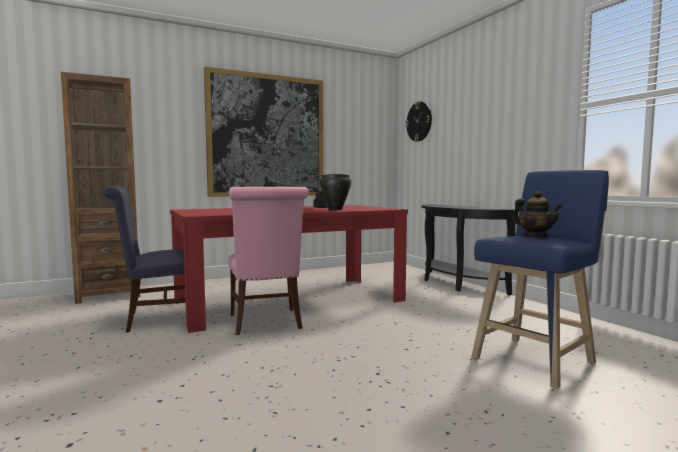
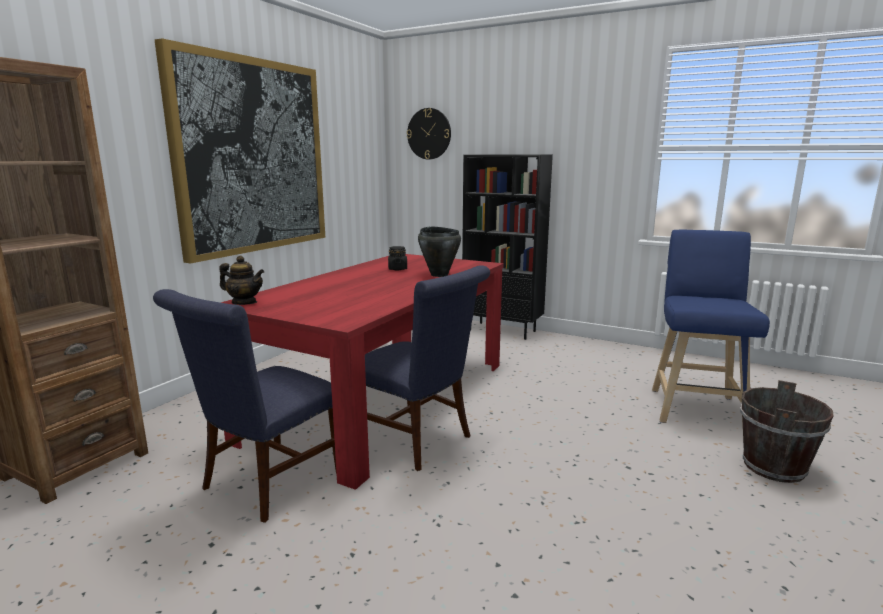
camera: 35 degrees left, 10 degrees up
pink chair [228,187,309,335] -> blue chair [365,265,490,471]
black console table [421,204,519,296] -> black bookcase [462,154,553,340]
teapot [512,191,563,237] -> teapot moved to [219,256,264,305]
none -> brown bucket [740,380,834,483]

